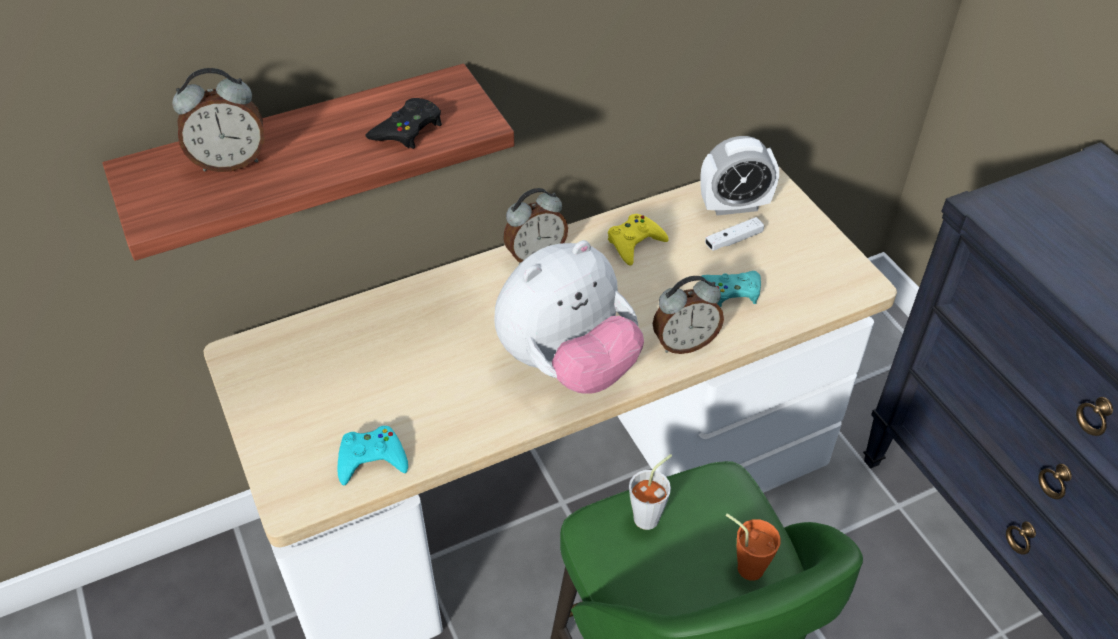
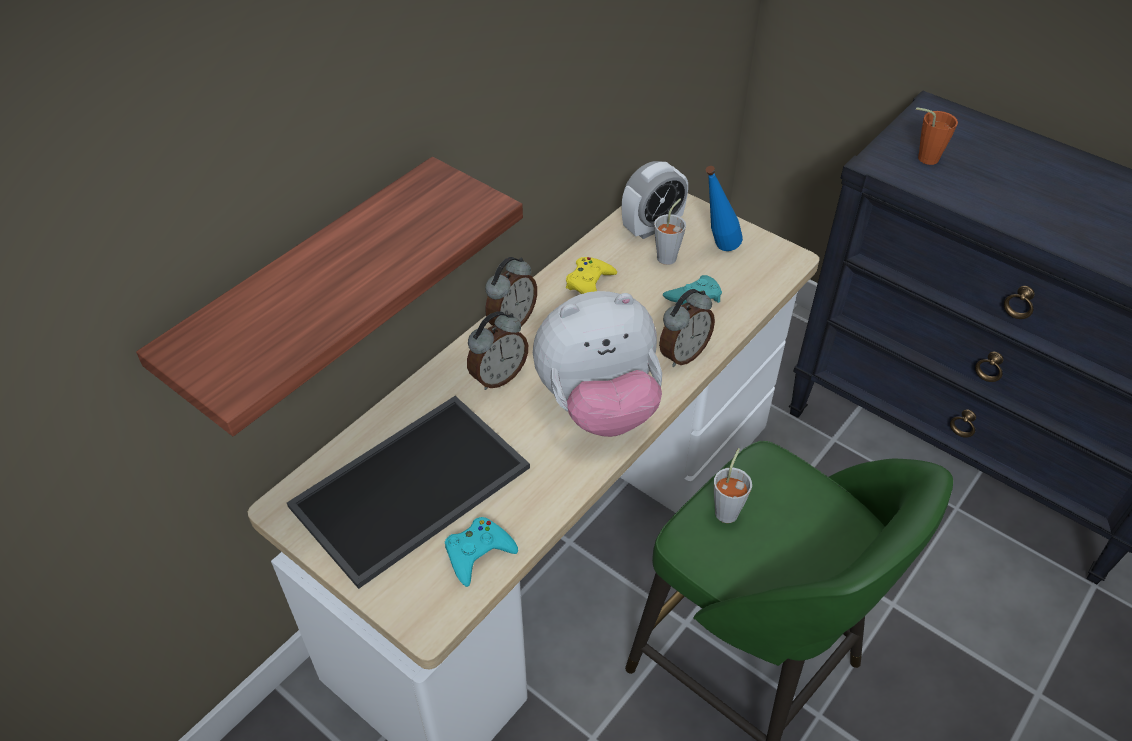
camera: 25 degrees left, 0 degrees up
alarm clock [173,68,265,172] -> alarm clock moved to [467,311,528,390]
black game controller [365,98,442,149] -> none
plush toy [494,240,644,394] -> plush toy turned 45 degrees clockwise [533,291,662,437]
white game controller [705,217,764,251] -> grey cup [654,198,686,265]
orange cup [726,513,781,581] -> orange cup moved to [916,107,958,165]
none -> tray [287,396,530,589]
none -> blue bottle [706,166,743,251]

